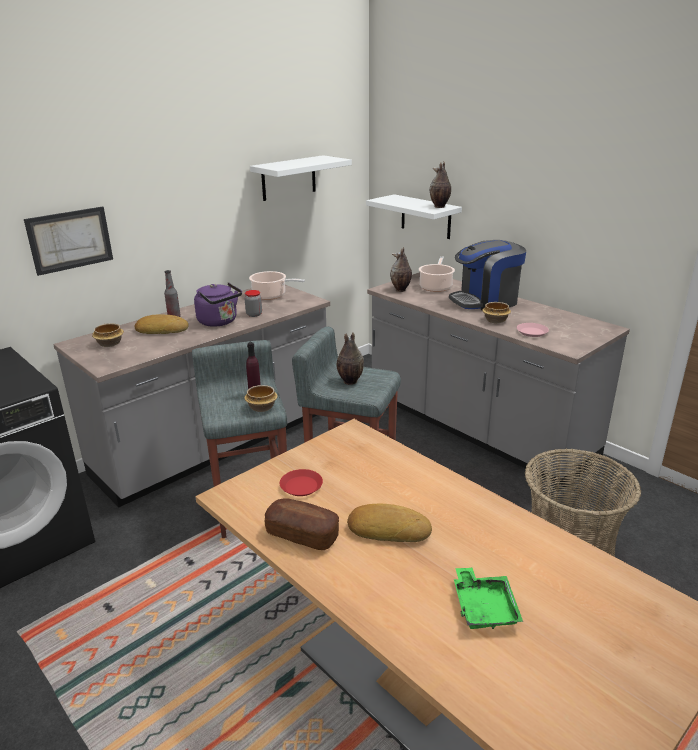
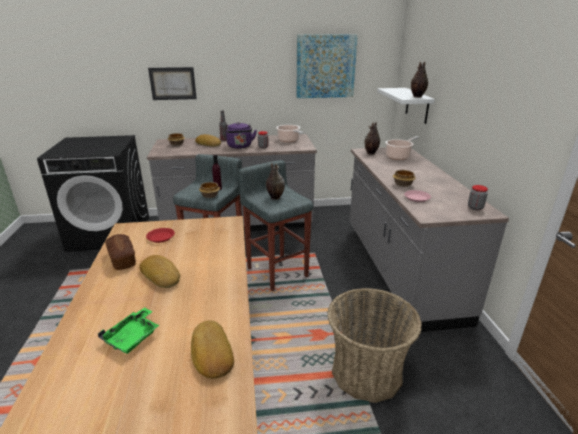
camera: 35 degrees right, 0 degrees up
white shelf [250,155,352,201] -> picture [296,34,358,98]
coffee machine [449,240,526,310] -> none
none -> bread [191,320,234,379]
none -> jar [468,185,488,210]

